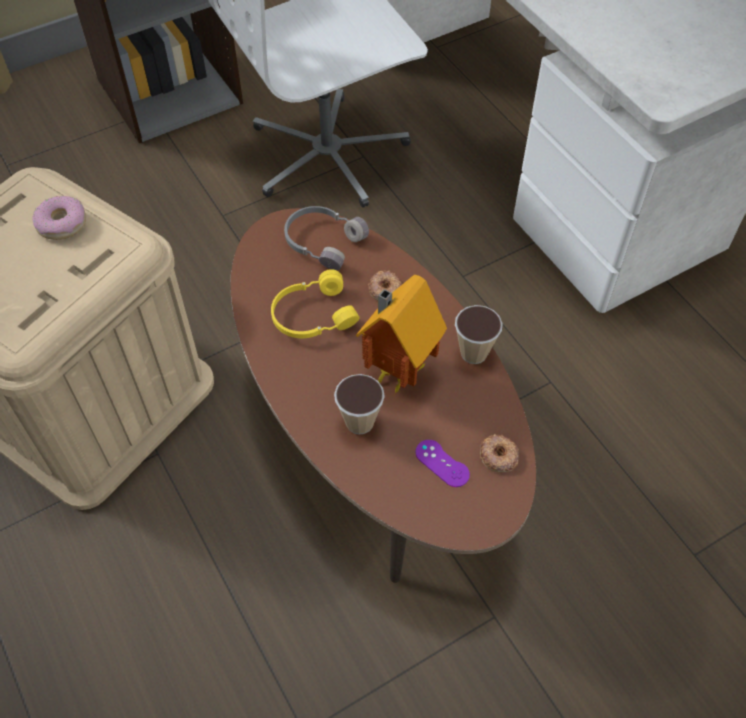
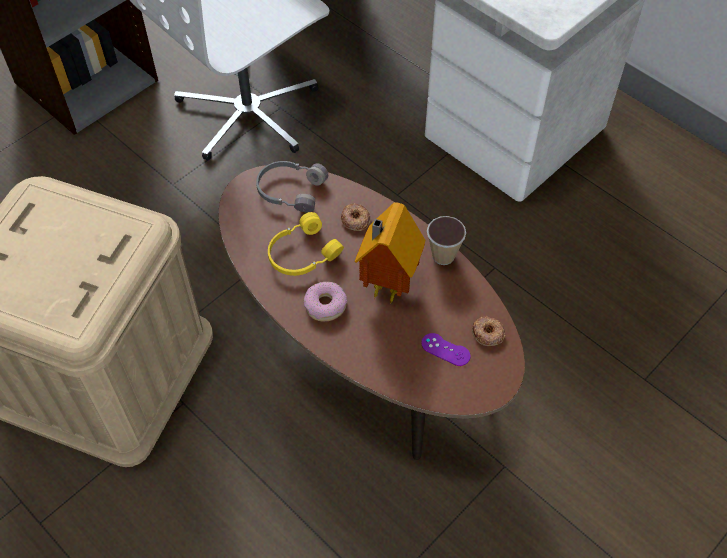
camera: 15 degrees left, 0 degrees up
donut [32,196,86,240] -> donut moved to [304,282,348,321]
cup [334,374,385,435] -> none

